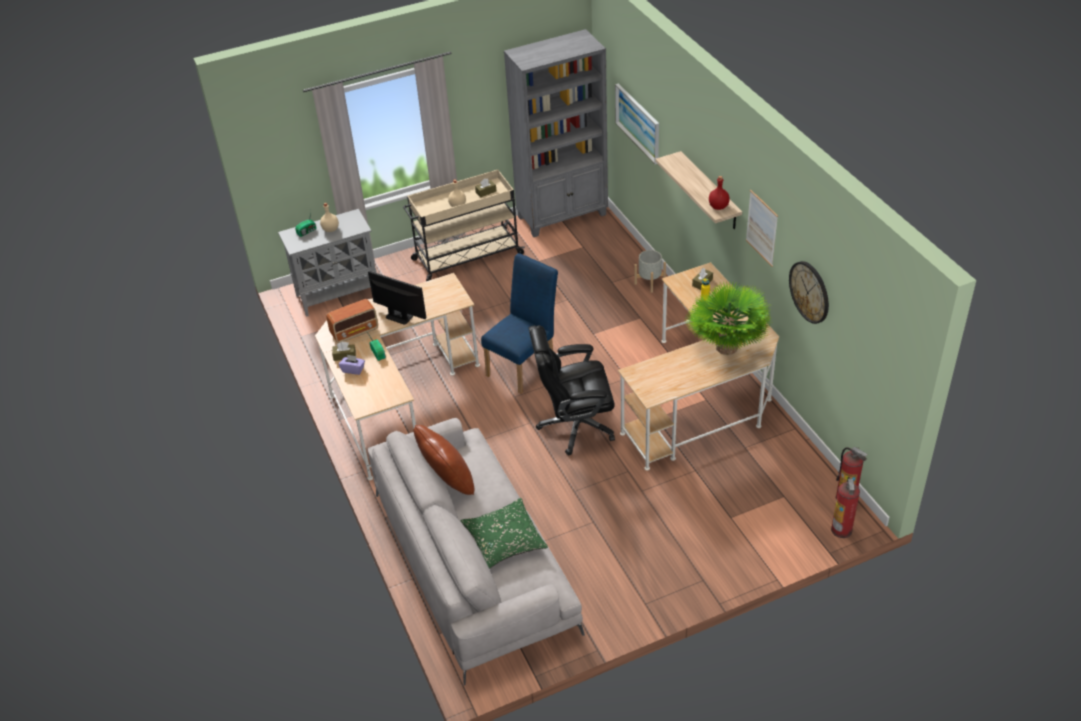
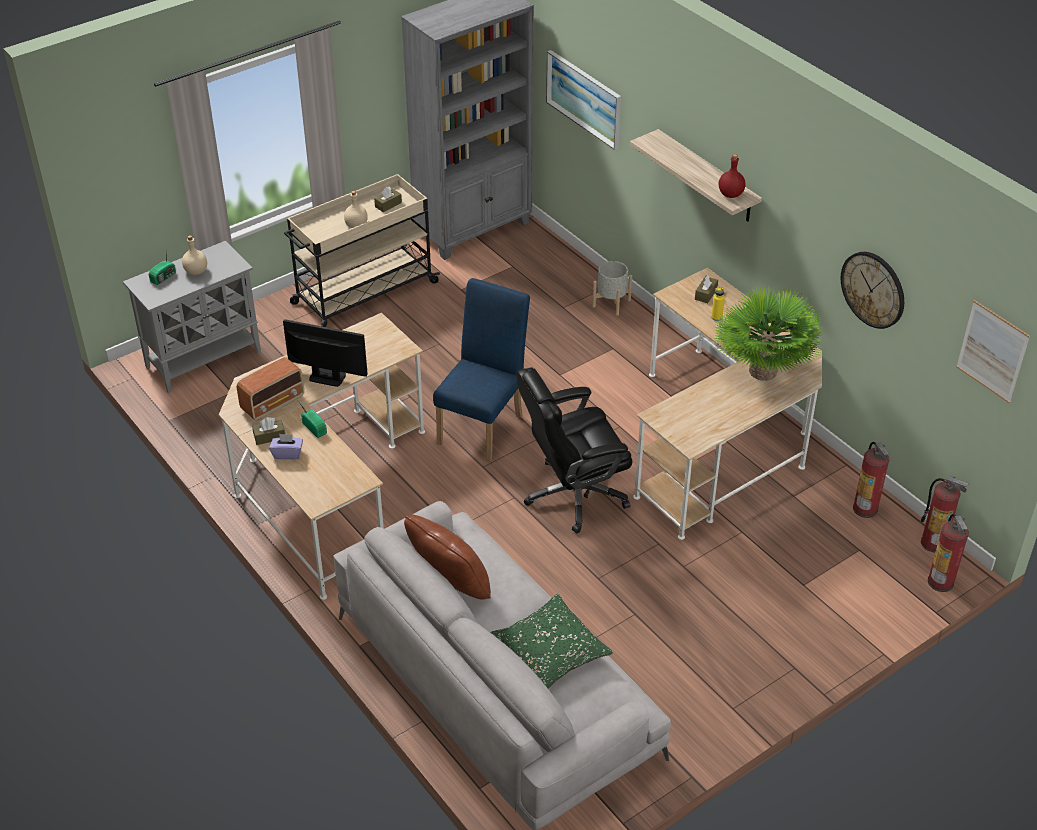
camera: 15 degrees left, 0 degrees up
picture [746,190,778,267] -> picture moved to [956,300,1030,404]
none -> fire extinguisher [853,442,889,518]

